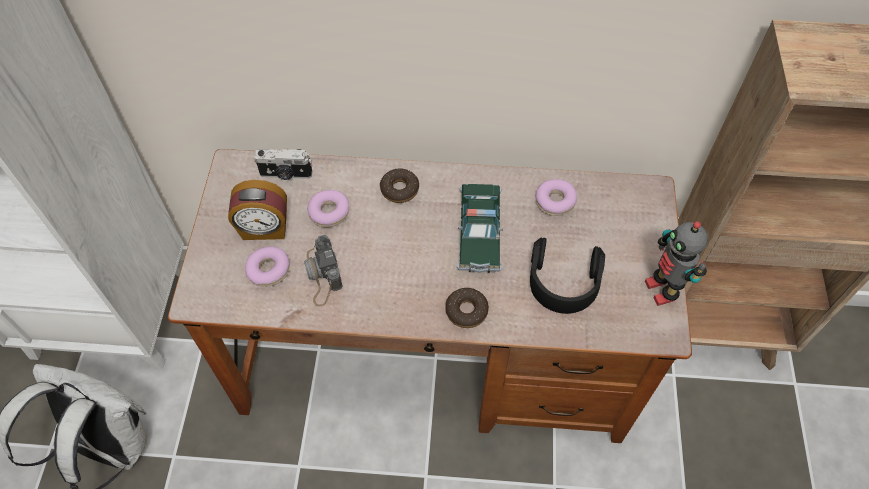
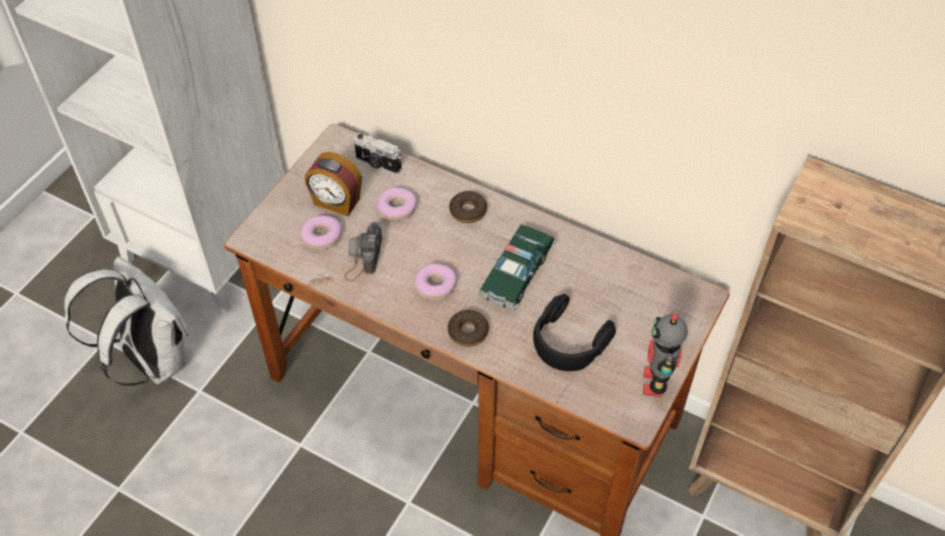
camera: 25 degrees right, 5 degrees down
donut [535,179,577,216] -> donut moved to [414,263,457,300]

